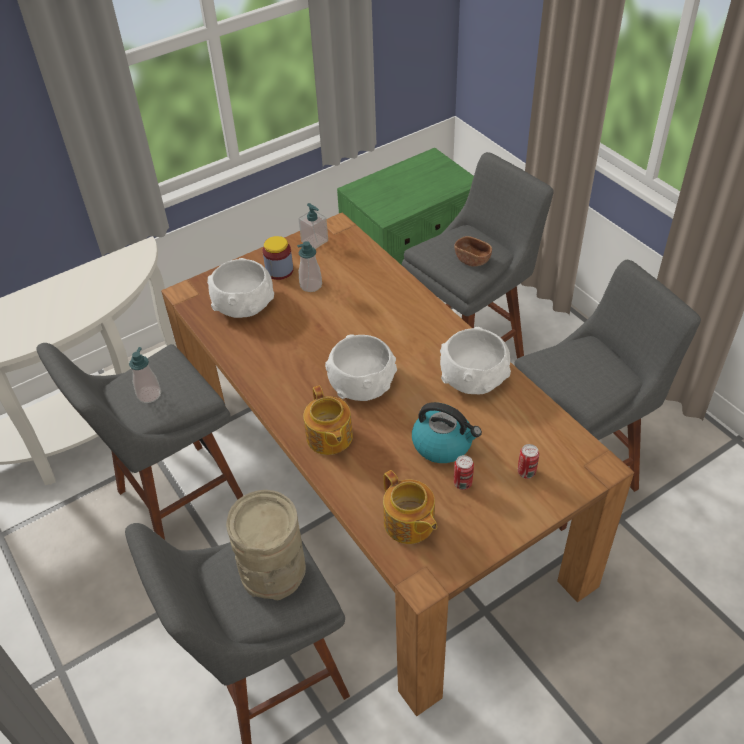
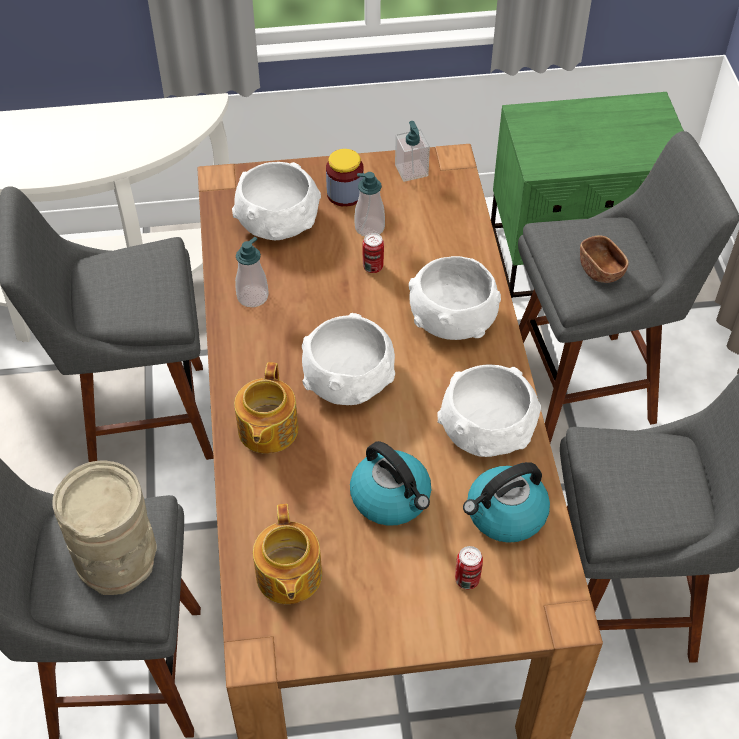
camera: 25 degrees right, 5 degrees up
soap dispenser [129,347,161,403] -> soap dispenser moved to [235,237,269,307]
can [454,455,474,490] -> can moved to [363,233,384,273]
none -> white bowl [409,256,501,340]
none -> kettle [463,462,550,543]

